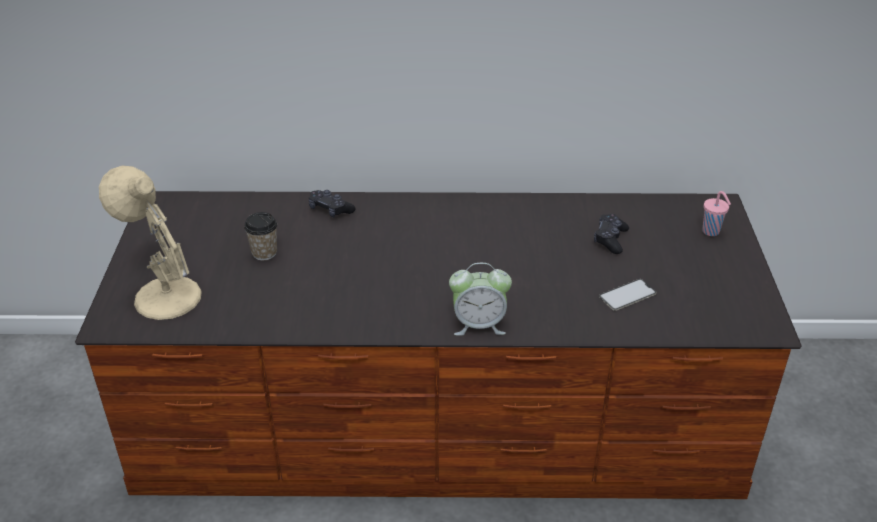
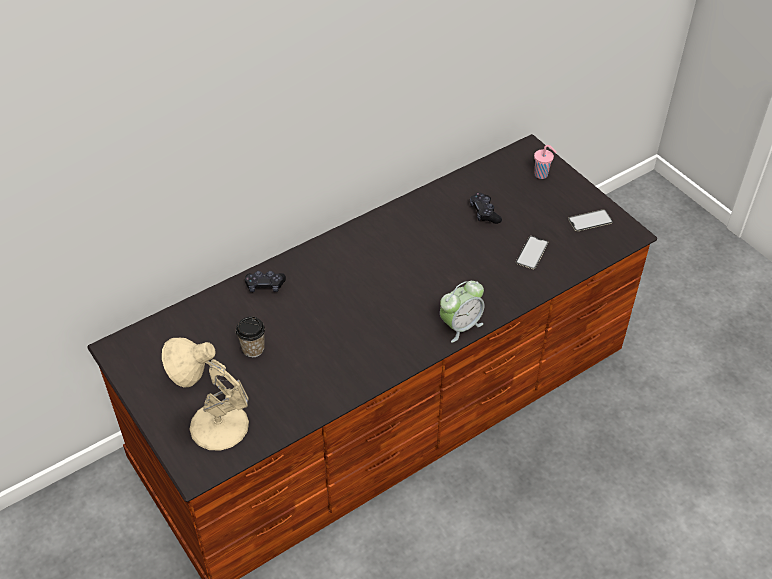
camera: 35 degrees left, 10 degrees up
none -> phone [568,209,613,232]

